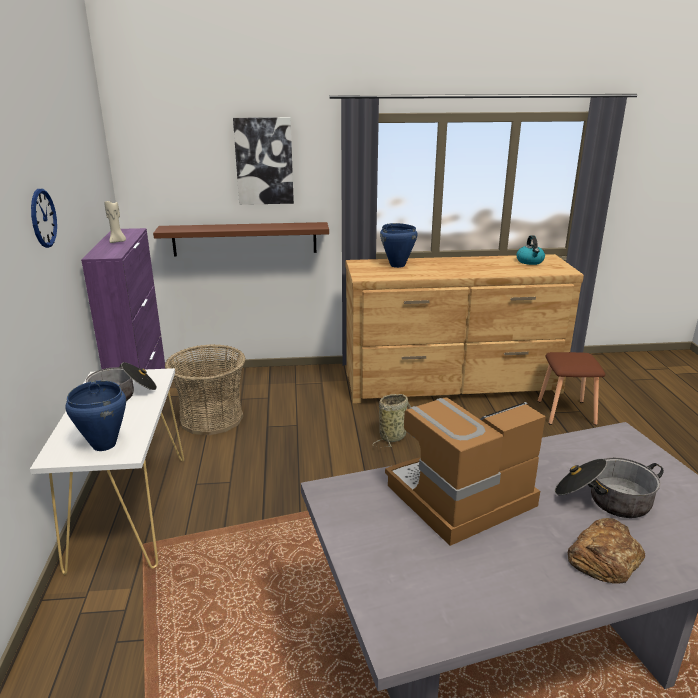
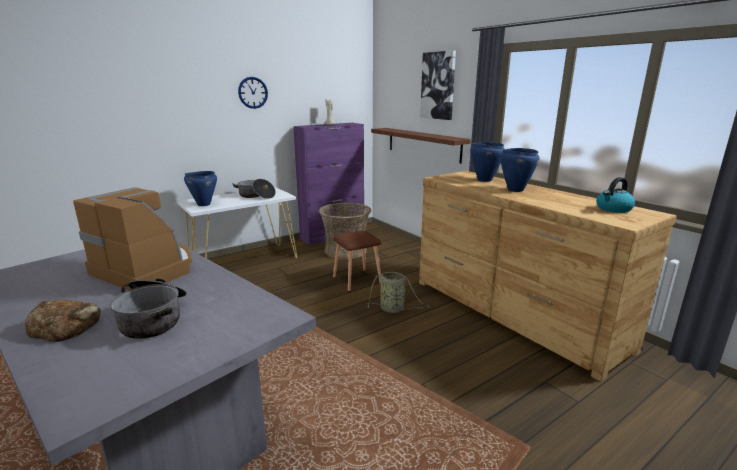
camera: 60 degrees right, 5 degrees down
brown stool [538,352,605,425] -> brown stool moved to [333,231,382,292]
none -> blue cooking pot [500,148,540,192]

